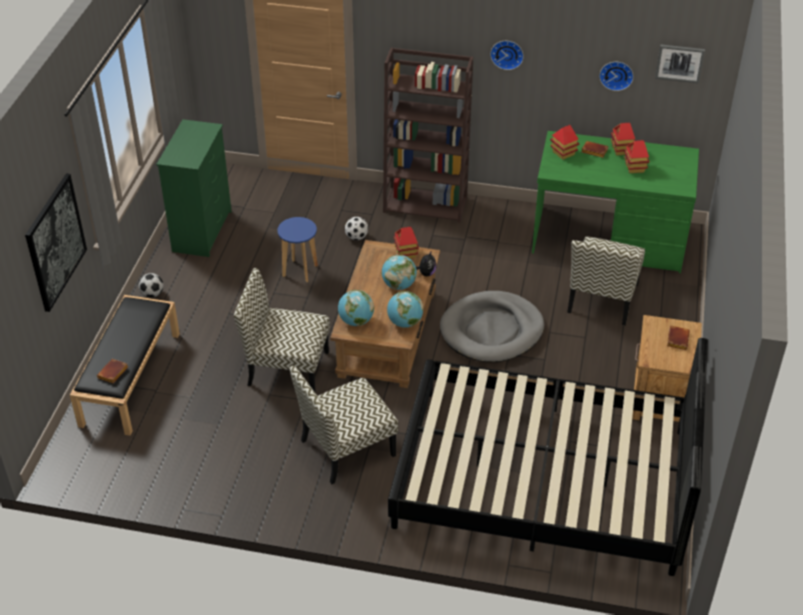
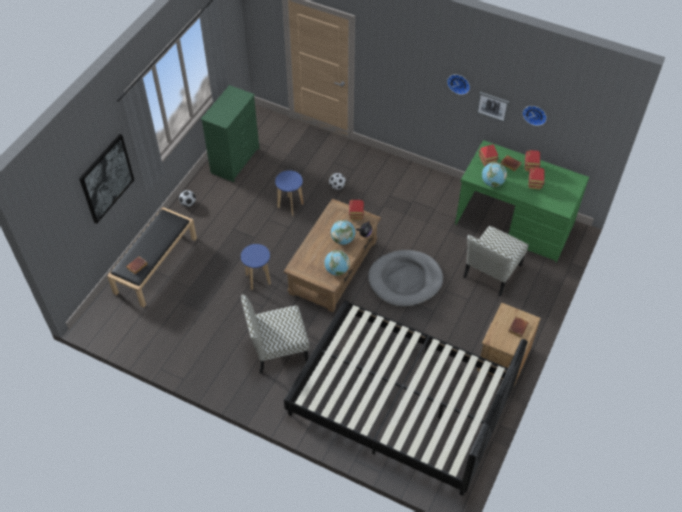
camera: 15 degrees right, 10 degrees up
chair [234,268,330,392] -> blue stool [241,244,271,290]
globe [338,290,374,326] -> globe moved to [482,162,507,187]
brown bookcase [383,48,473,223] -> none
picture [655,44,705,83] -> picture moved to [476,92,510,123]

